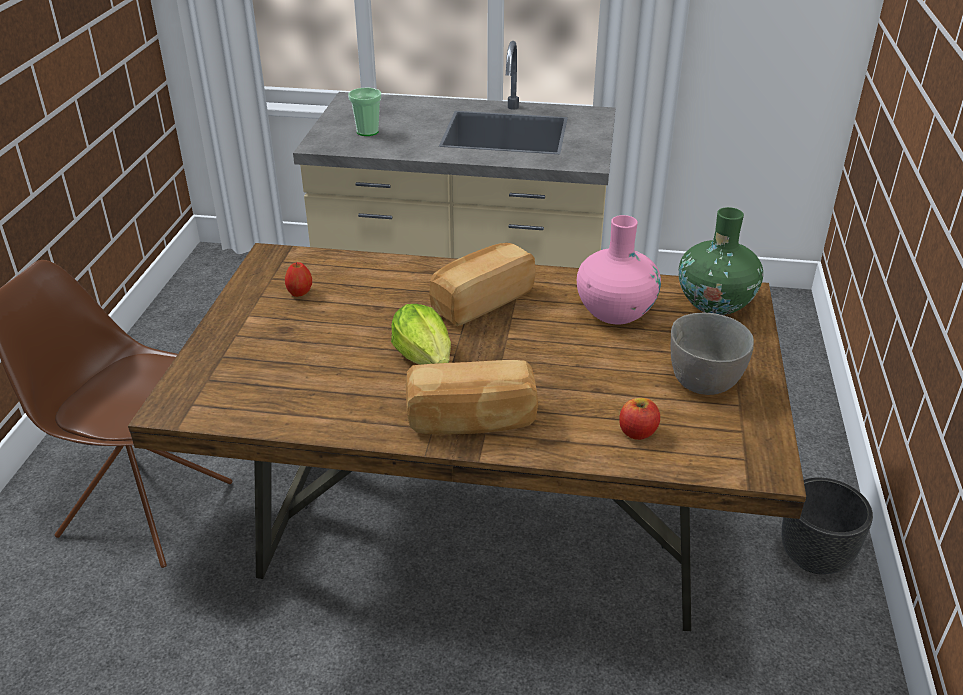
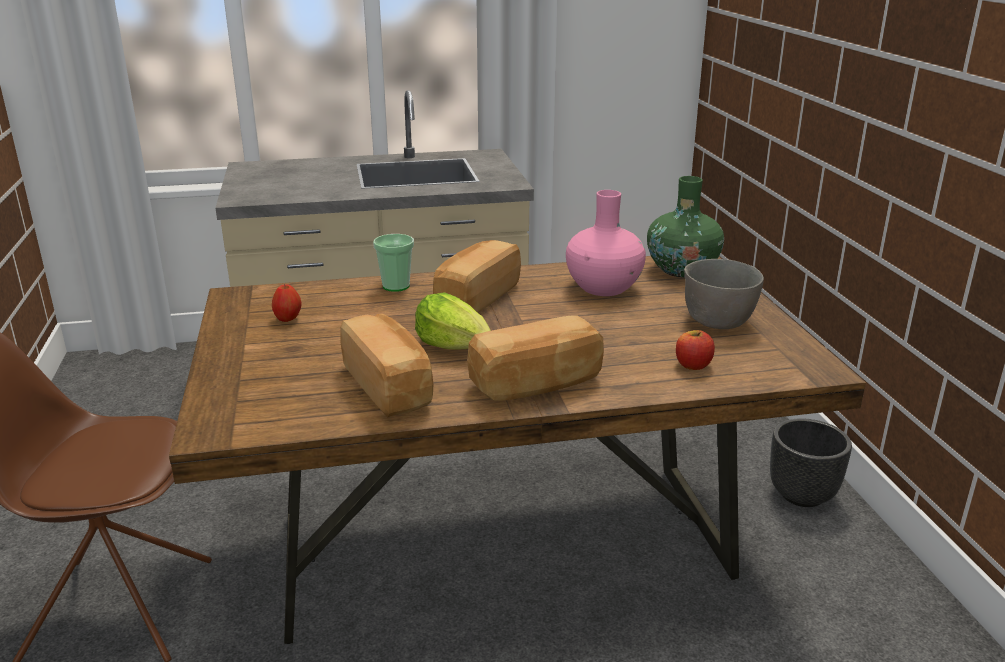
camera: 20 degrees left, 10 degrees down
cup [348,88,381,136] -> cup moved to [373,234,414,292]
none -> bread [340,314,433,418]

